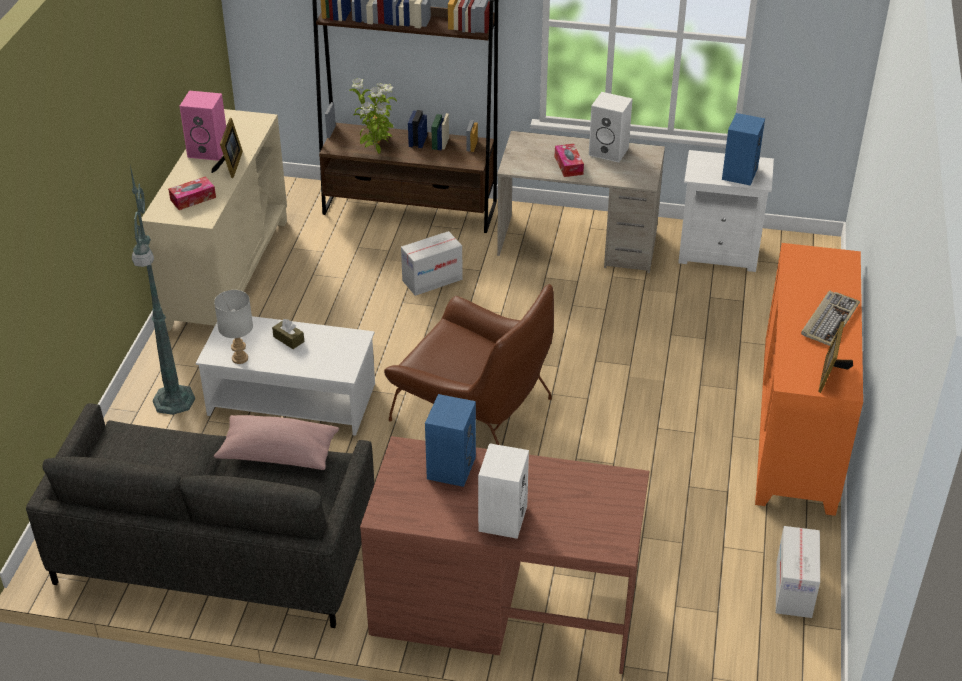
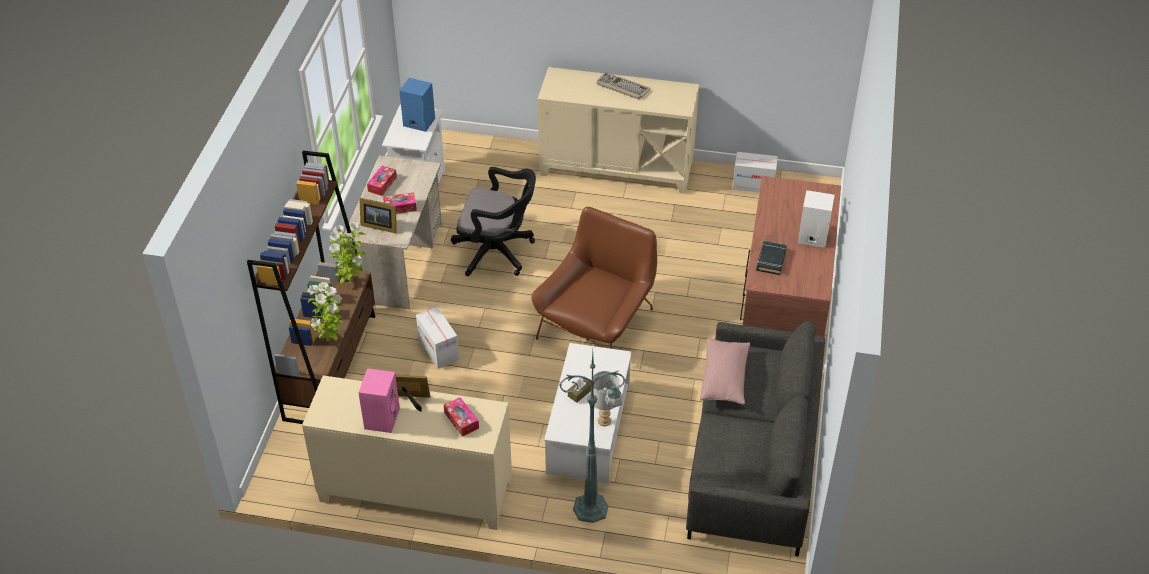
camera: 90 degrees left, 5 degrees up
blue speaker [425,394,476,487] -> black book [756,241,787,275]
white speaker [589,92,633,162] -> tissue box [367,166,397,196]
orange cabinet [755,243,863,516] -> beige cabinet [538,67,699,194]
picture frame [818,321,853,393] -> picture frame moved to [359,198,397,233]
none -> potted plant [328,222,366,284]
none -> black office chair [451,167,536,276]

